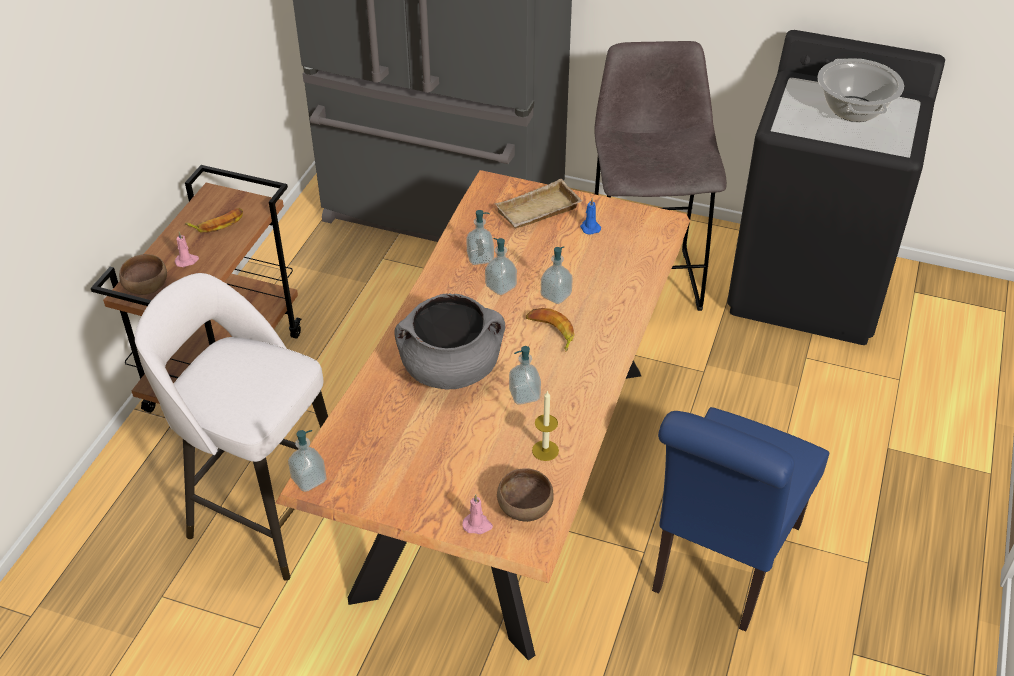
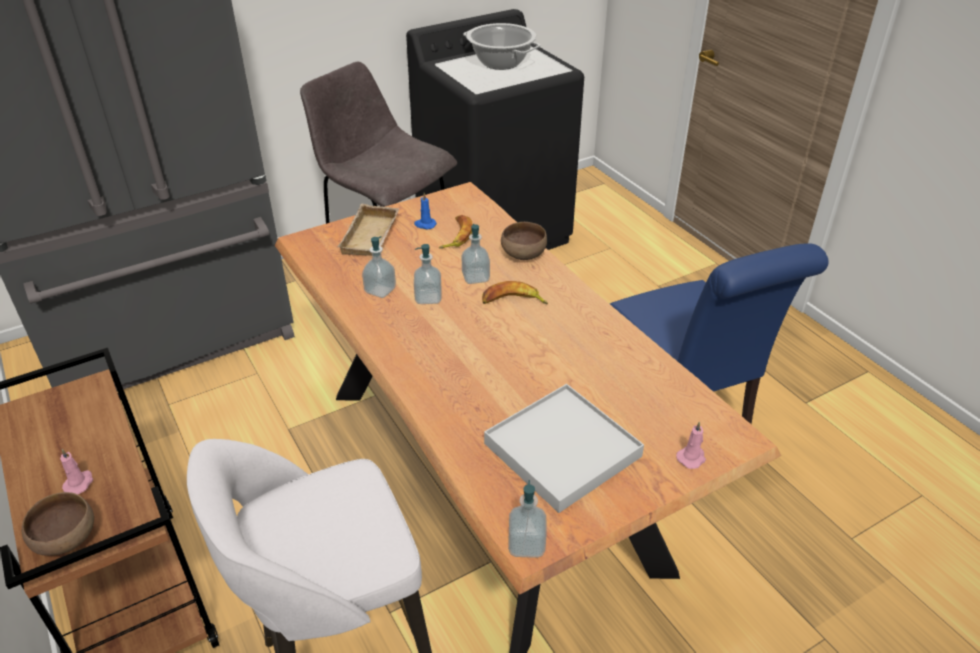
camera: 50 degrees left, 5 degrees down
banana [185,208,243,232] -> banana moved to [439,215,472,248]
grey cooking pot [394,293,505,389] -> none
brown bowl [497,468,554,522] -> brown bowl moved to [501,222,547,260]
soap dispenser [509,346,541,405] -> none
candle [532,390,559,461] -> none
none -> white tray [484,384,644,513]

